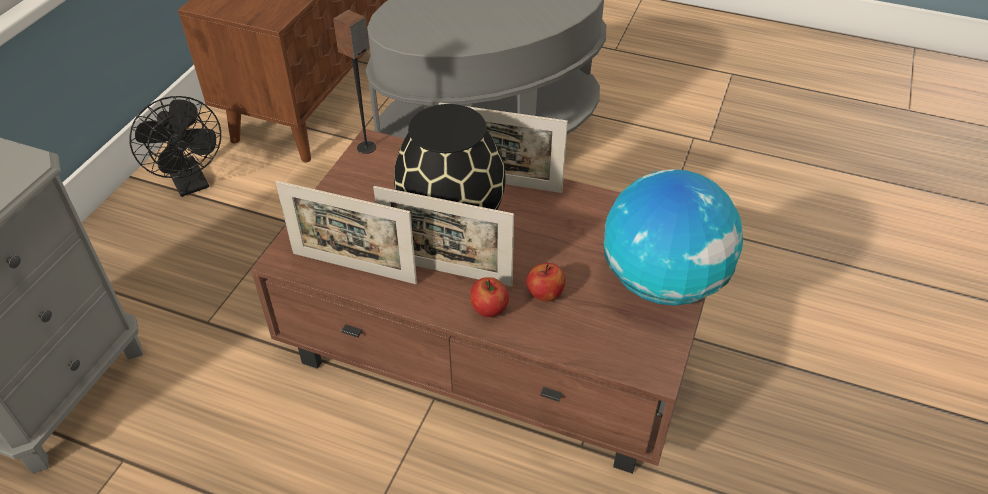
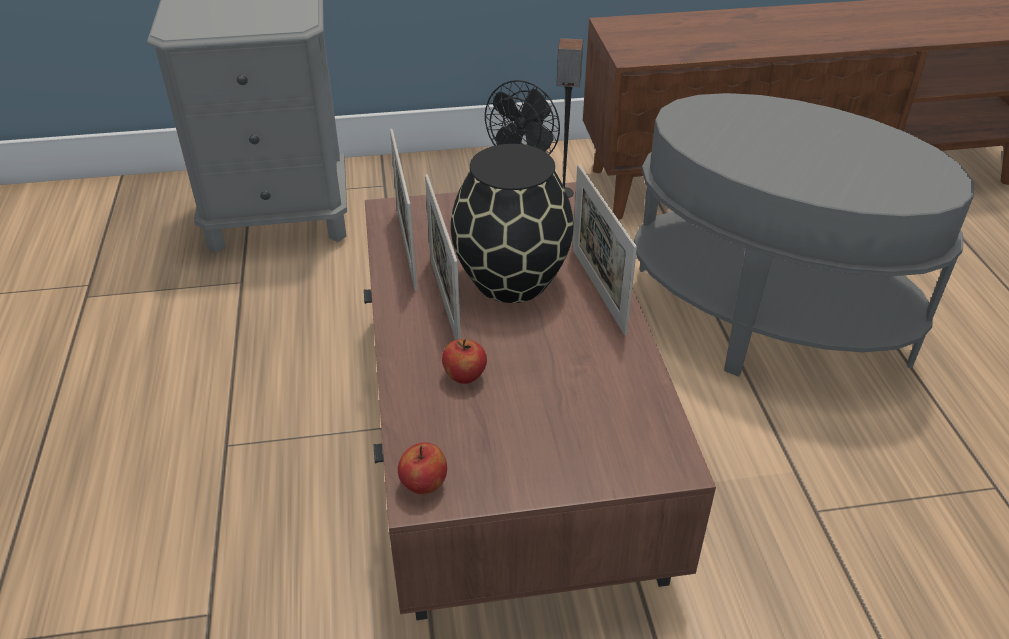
camera: 60 degrees right, 5 degrees down
apple [470,277,509,317] -> apple moved to [398,442,447,494]
globe [603,169,743,305] -> none

